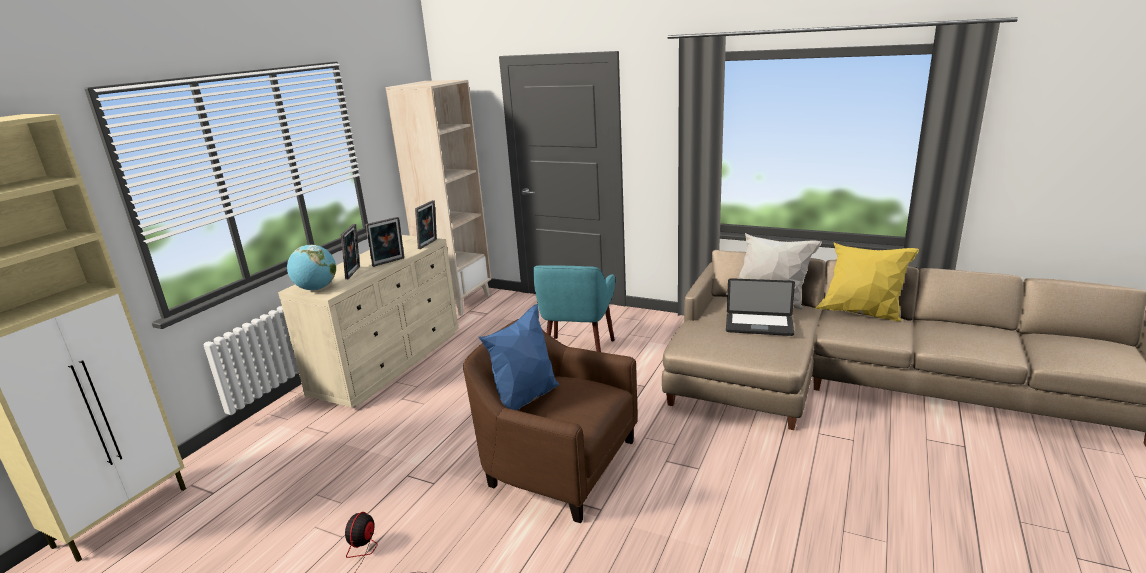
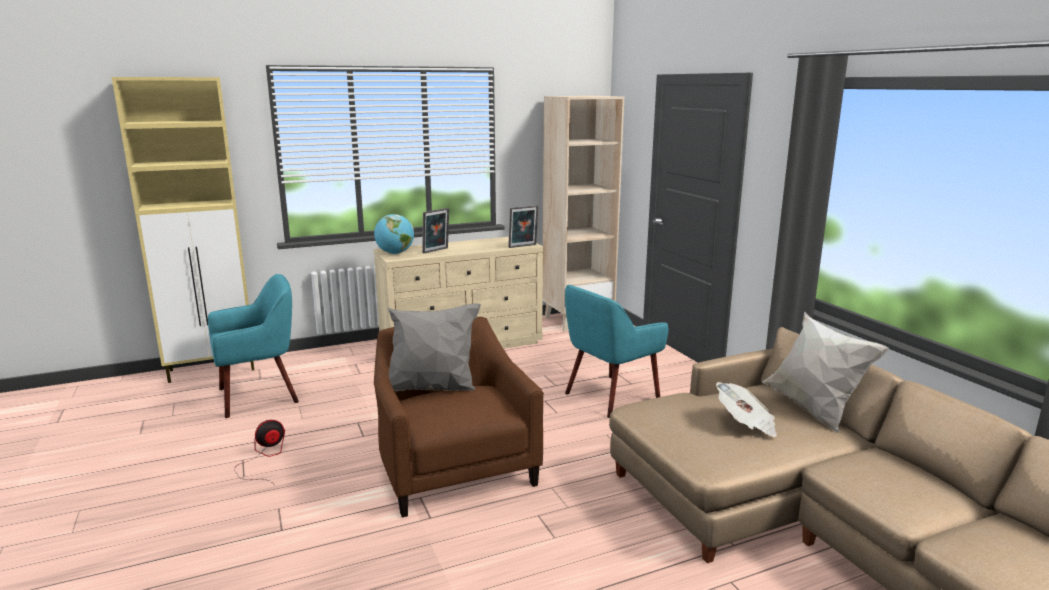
camera: 40 degrees right, 5 degrees down
picture frame [366,217,404,267] -> none
blue pillow [479,304,559,410] -> grey pillow [388,303,481,391]
laptop [726,278,795,336] -> newspaper [716,382,777,437]
yellow pillow [815,243,919,322] -> none
none -> turquoise armchair [208,274,299,418]

